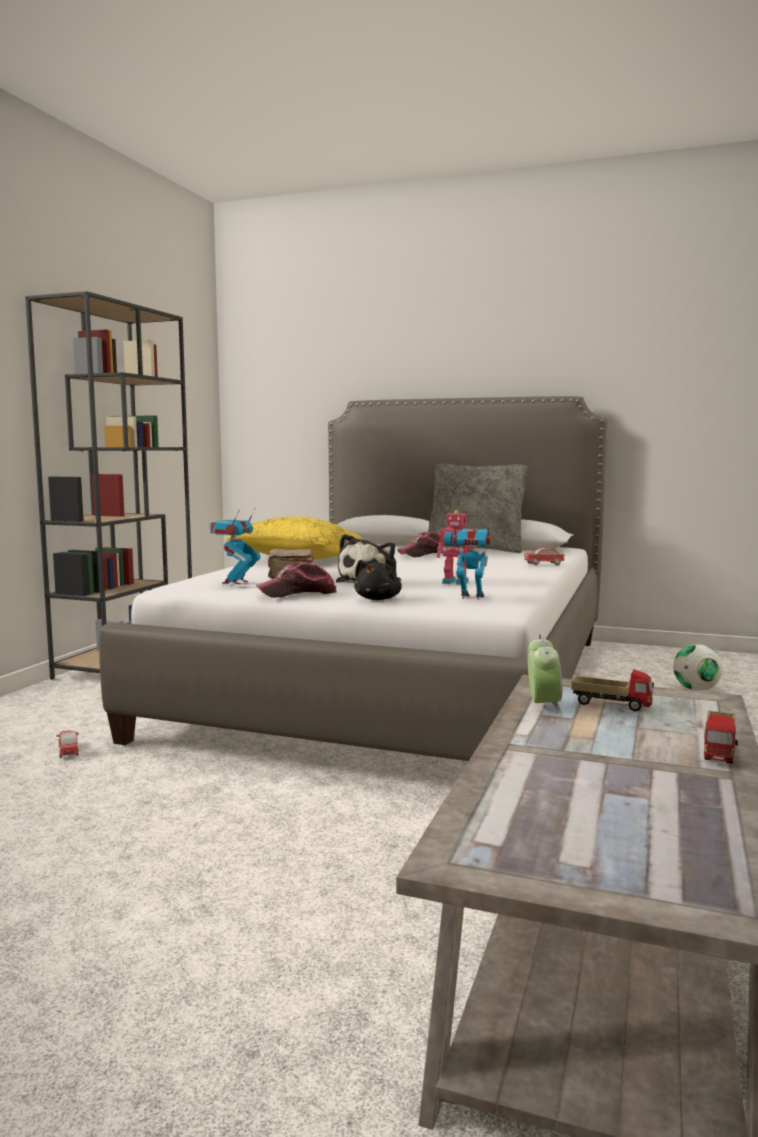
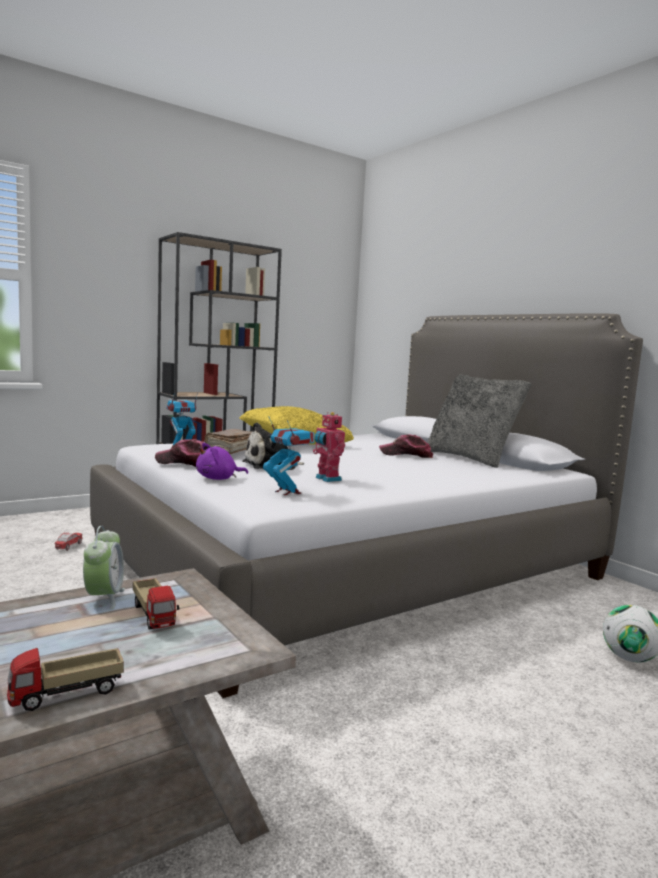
camera: 35 degrees right, 0 degrees up
black plush toy [354,560,402,600] -> purple plush toy [196,443,248,480]
toy car [524,547,565,565] -> none
alarm clock [528,633,563,716] -> alarm clock turned 45 degrees counterclockwise [83,526,125,609]

